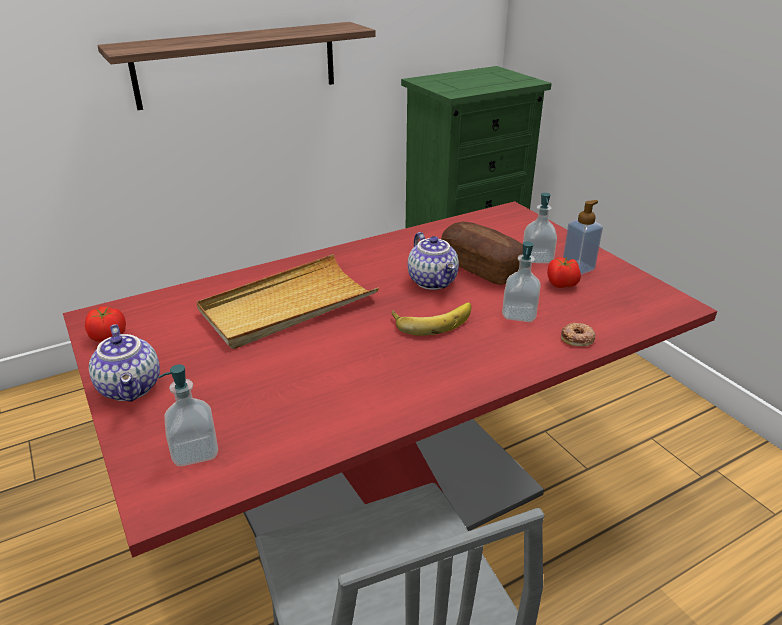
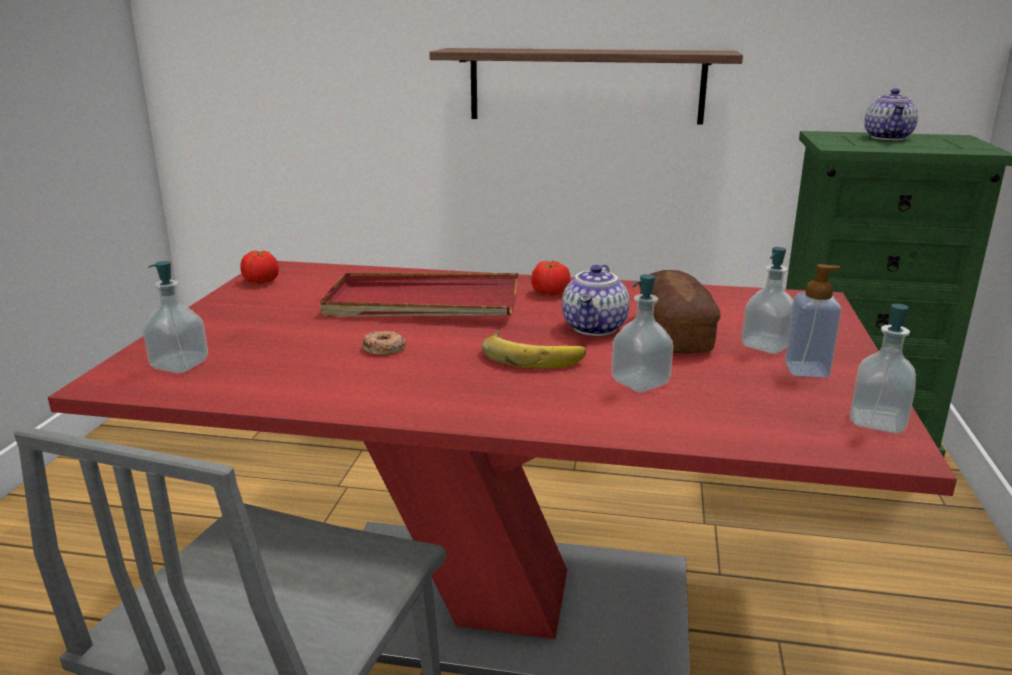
camera: 40 degrees right, 10 degrees down
teapot [89,324,160,401] -> teapot moved to [864,89,918,140]
beige tray [197,254,379,349] -> red tray [320,273,518,317]
tomato [547,257,581,288] -> tomato moved to [531,261,570,296]
donut [561,322,595,346] -> donut moved to [362,331,406,354]
none -> soap dispenser [850,304,916,433]

